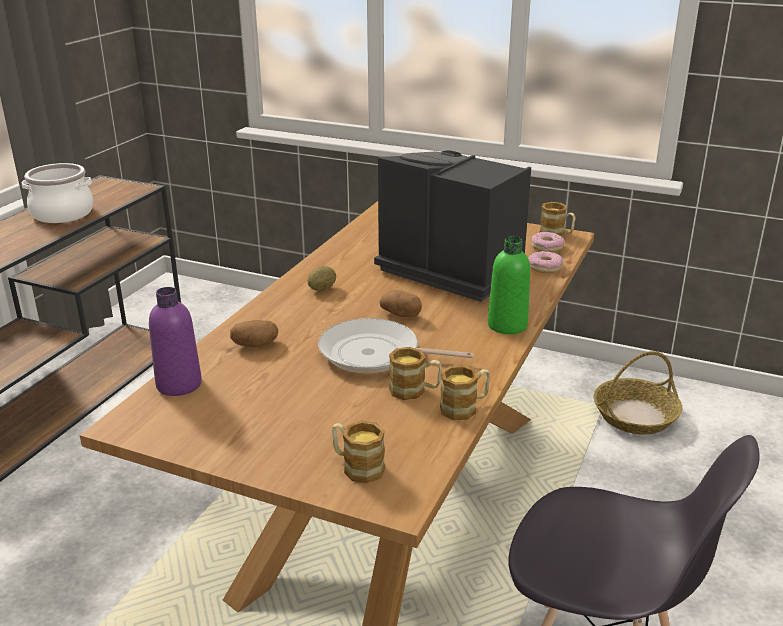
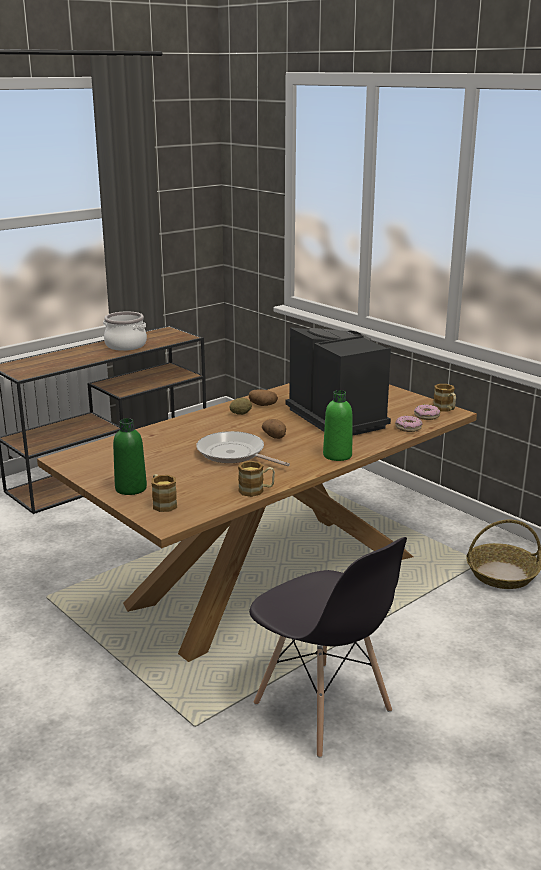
camera: 25 degrees right, 5 degrees down
purple bottle [149,287,202,396] -> none
potato [230,320,278,348] -> potato moved to [249,390,278,406]
mug [389,347,442,400] -> none
none -> green bottle [113,418,147,495]

